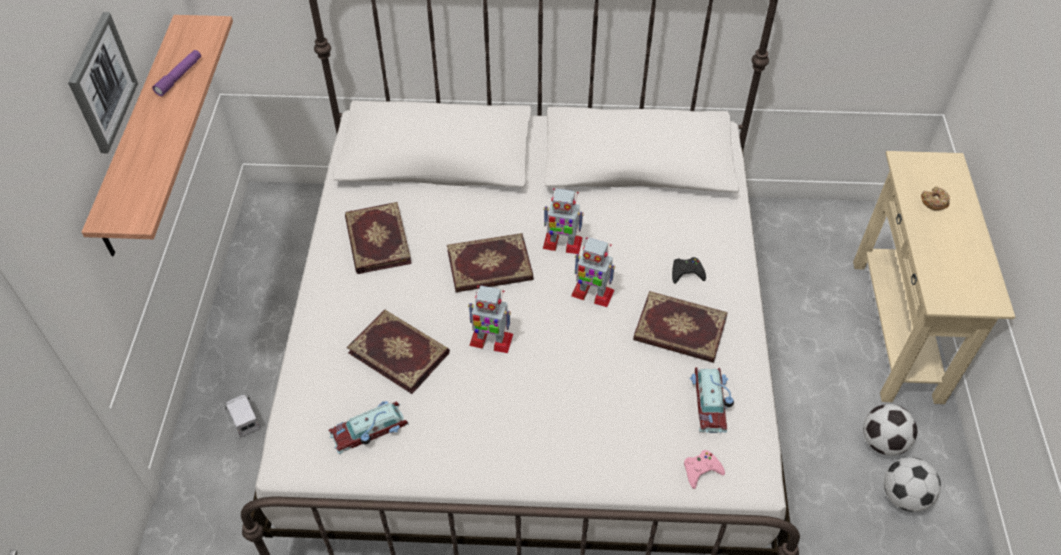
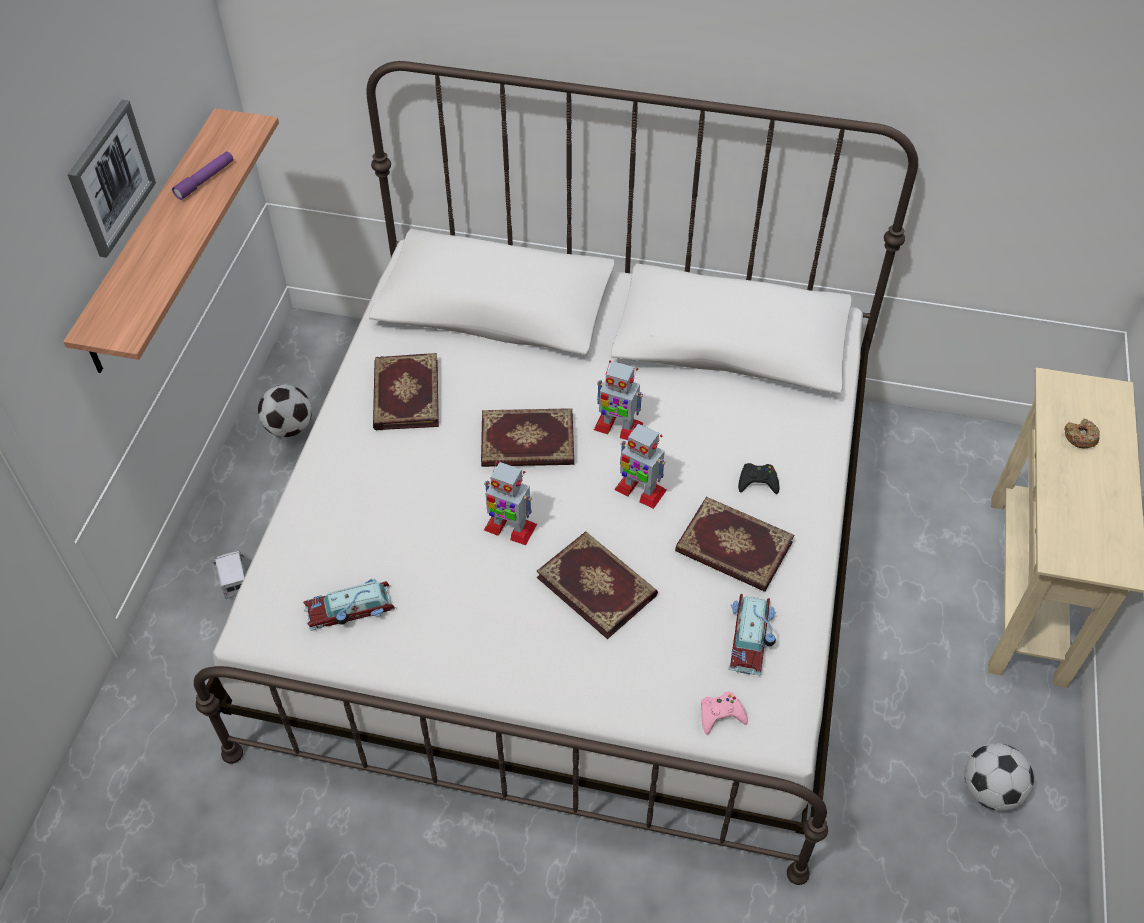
camera: 10 degrees right, 0 degrees up
book [347,310,450,394] -> book moved to [537,531,658,639]
football [863,404,917,456] -> football moved to [258,385,312,437]

